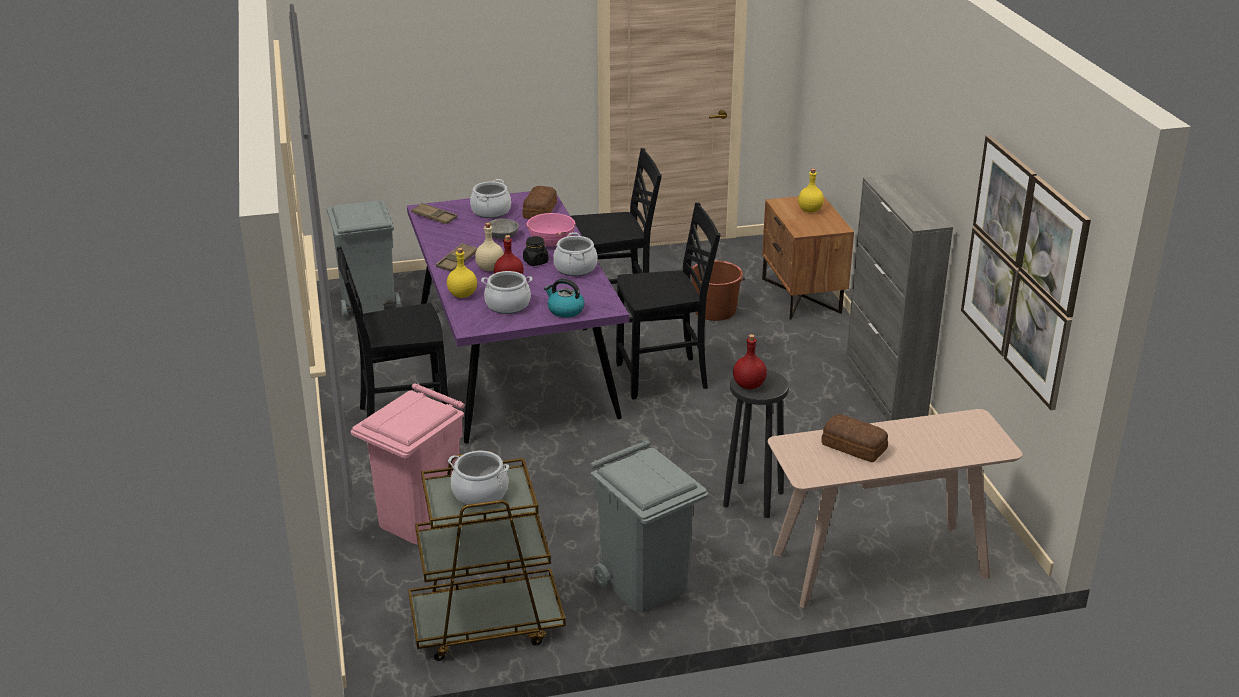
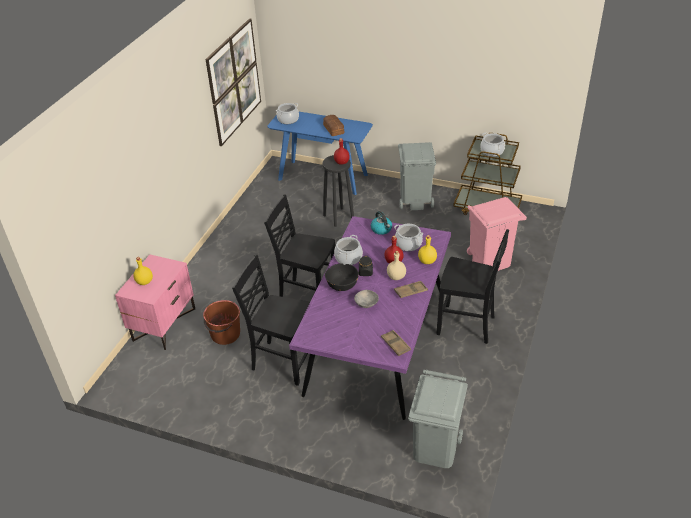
camera: 145 degrees left, 10 degrees up
cooking pot [470,179,511,218] -> cooking pot moved to [276,103,299,124]
bread [522,186,557,219] -> none
pink bowl [526,213,576,247] -> black bowl [325,263,359,291]
brown nightstand [762,196,854,320] -> pink nightstand [115,255,195,350]
beige console table [768,409,1023,608] -> blue console table [267,112,373,195]
grey cabinet [846,174,953,421] -> none

